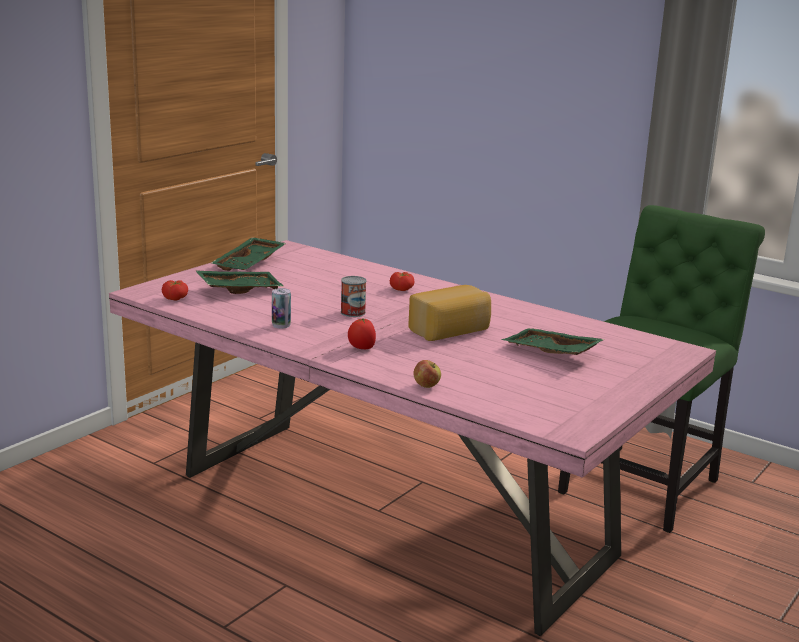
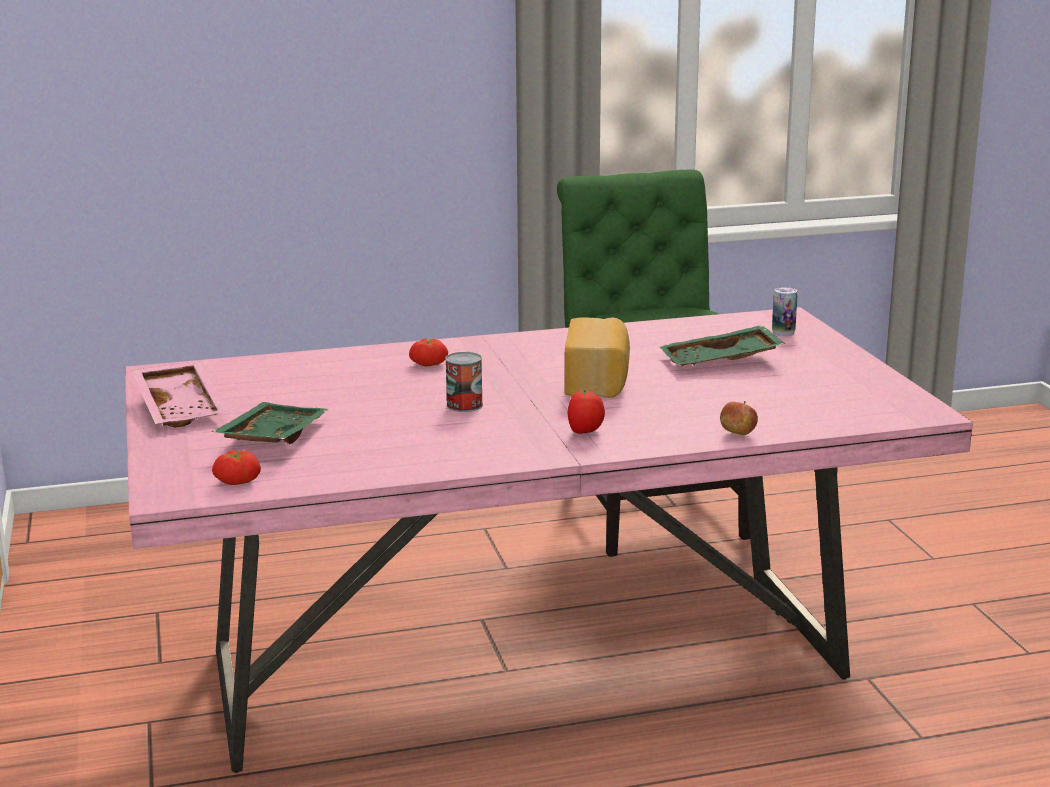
camera: 50 degrees left, 0 degrees up
green tray [211,237,286,271] -> pink tray [132,361,228,428]
can [272,288,291,329] -> can moved to [772,287,797,337]

